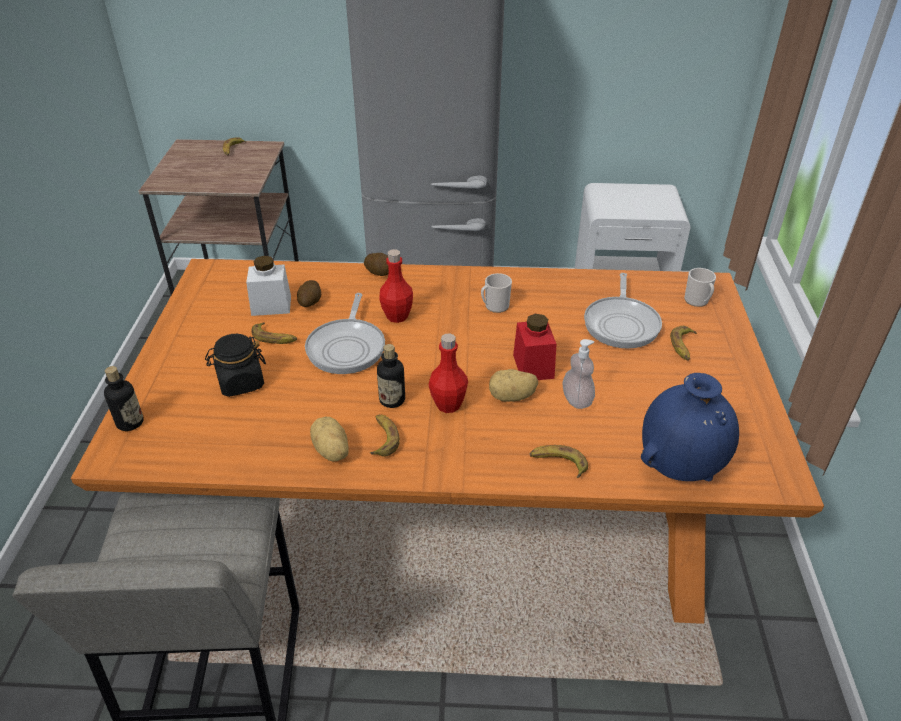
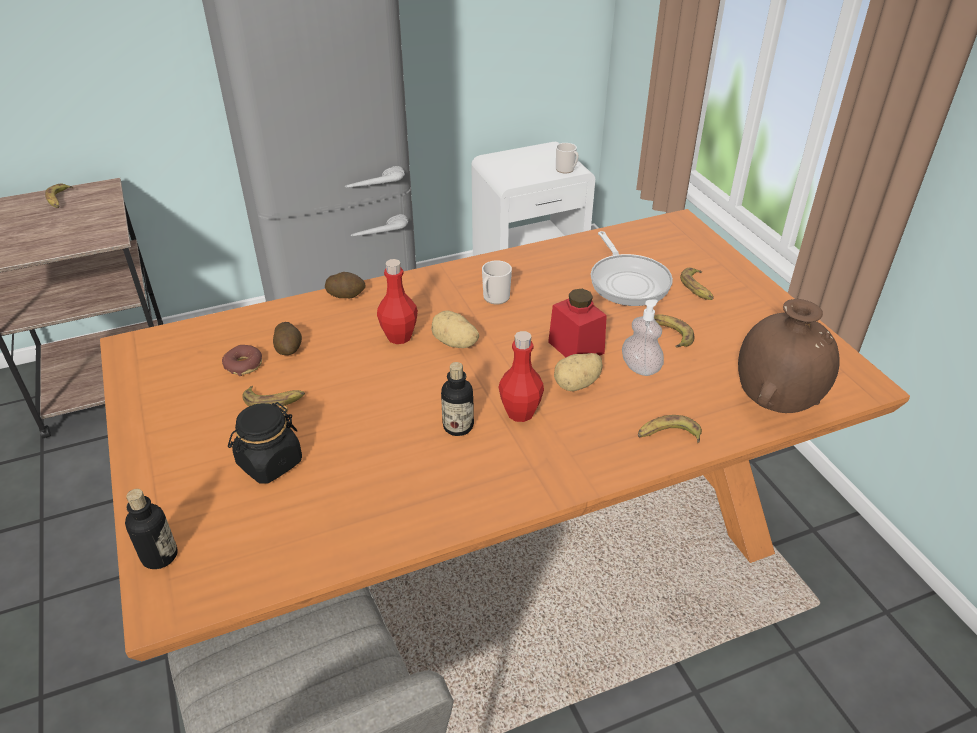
camera: 25 degrees left, 0 degrees up
white jar [246,256,291,316] -> donut [222,345,262,376]
frying pan [305,293,385,374] -> none
potato [310,417,349,461] -> potato moved to [431,310,479,348]
banana [370,415,400,457] -> banana moved to [654,314,694,348]
blue vase [641,373,739,481] -> brown vase [738,299,840,413]
mug [684,268,716,307] -> mug moved to [556,143,579,173]

